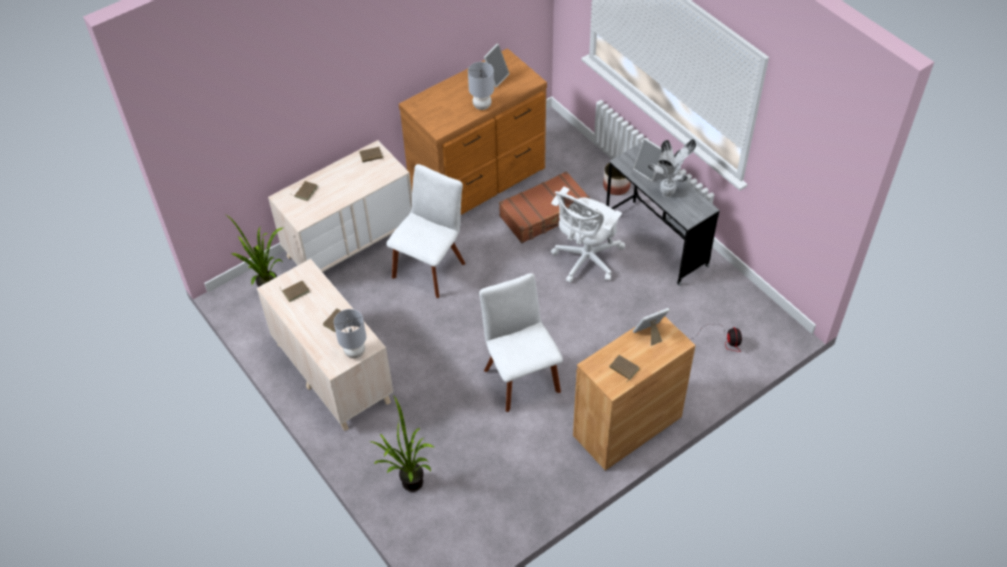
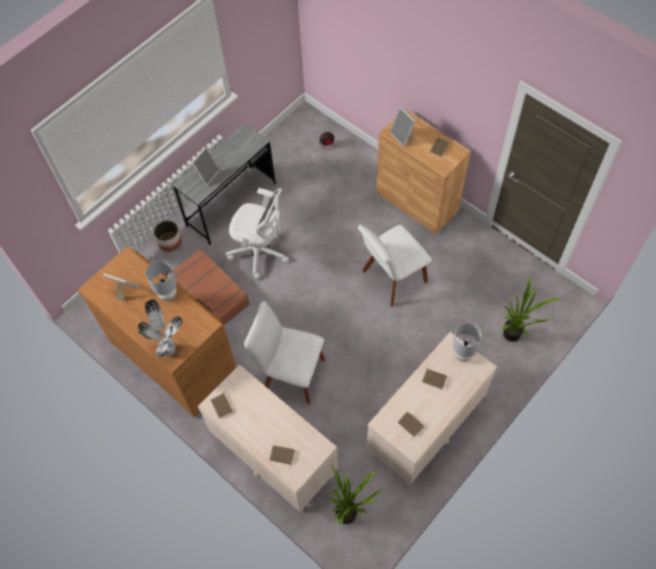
camera: 100 degrees left, 10 degrees up
potted plant [648,139,696,198] -> potted plant moved to [138,299,183,357]

